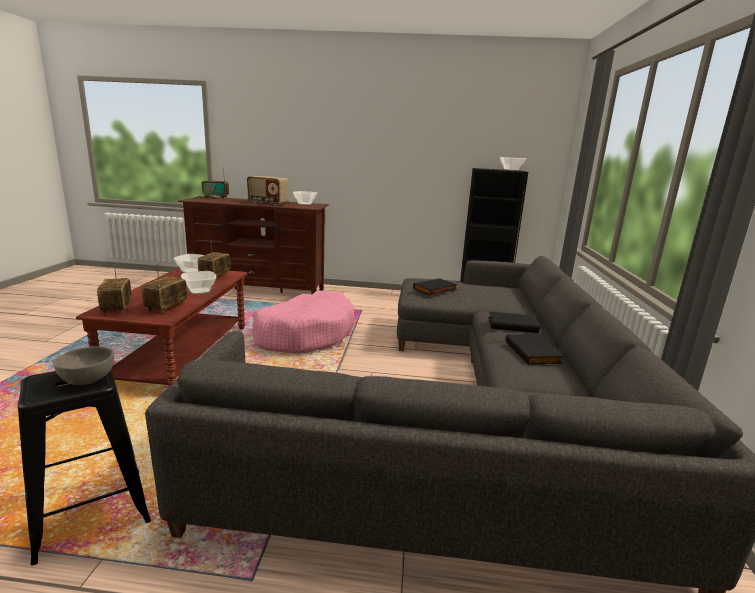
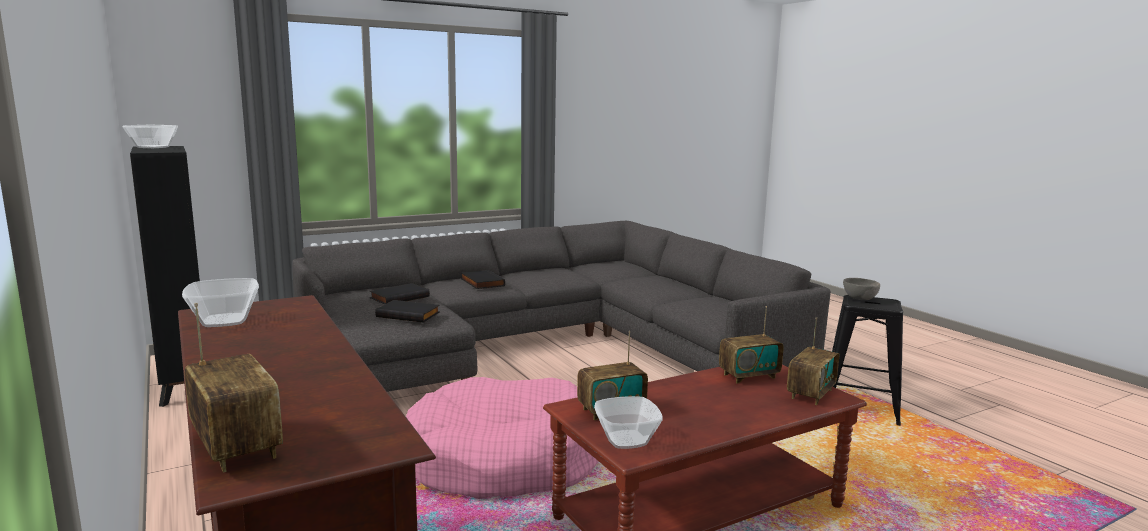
camera: 125 degrees left, 5 degrees down
bowl [181,271,217,294] -> none
radio [247,176,289,206] -> none
black book [505,334,564,365] -> black book moved to [370,283,430,305]

